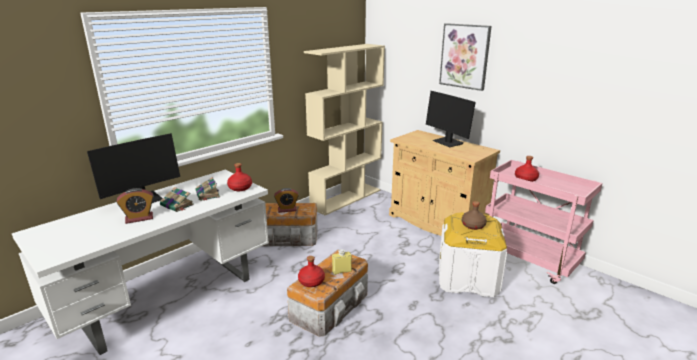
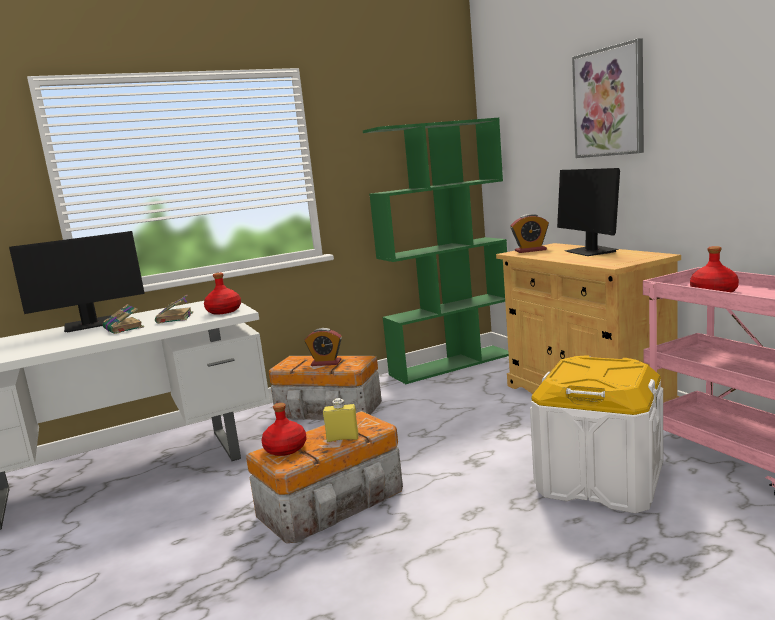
camera: 20 degrees right, 10 degrees down
alarm clock [117,188,154,224] -> alarm clock moved to [510,214,549,253]
beige bookcase [304,44,385,215] -> green bookcase [363,118,509,384]
brown bottle [462,201,487,230] -> none

